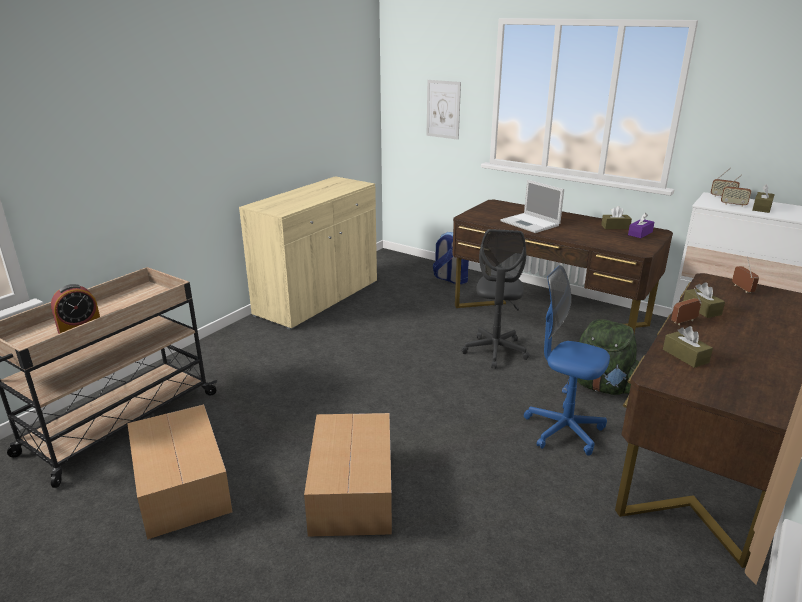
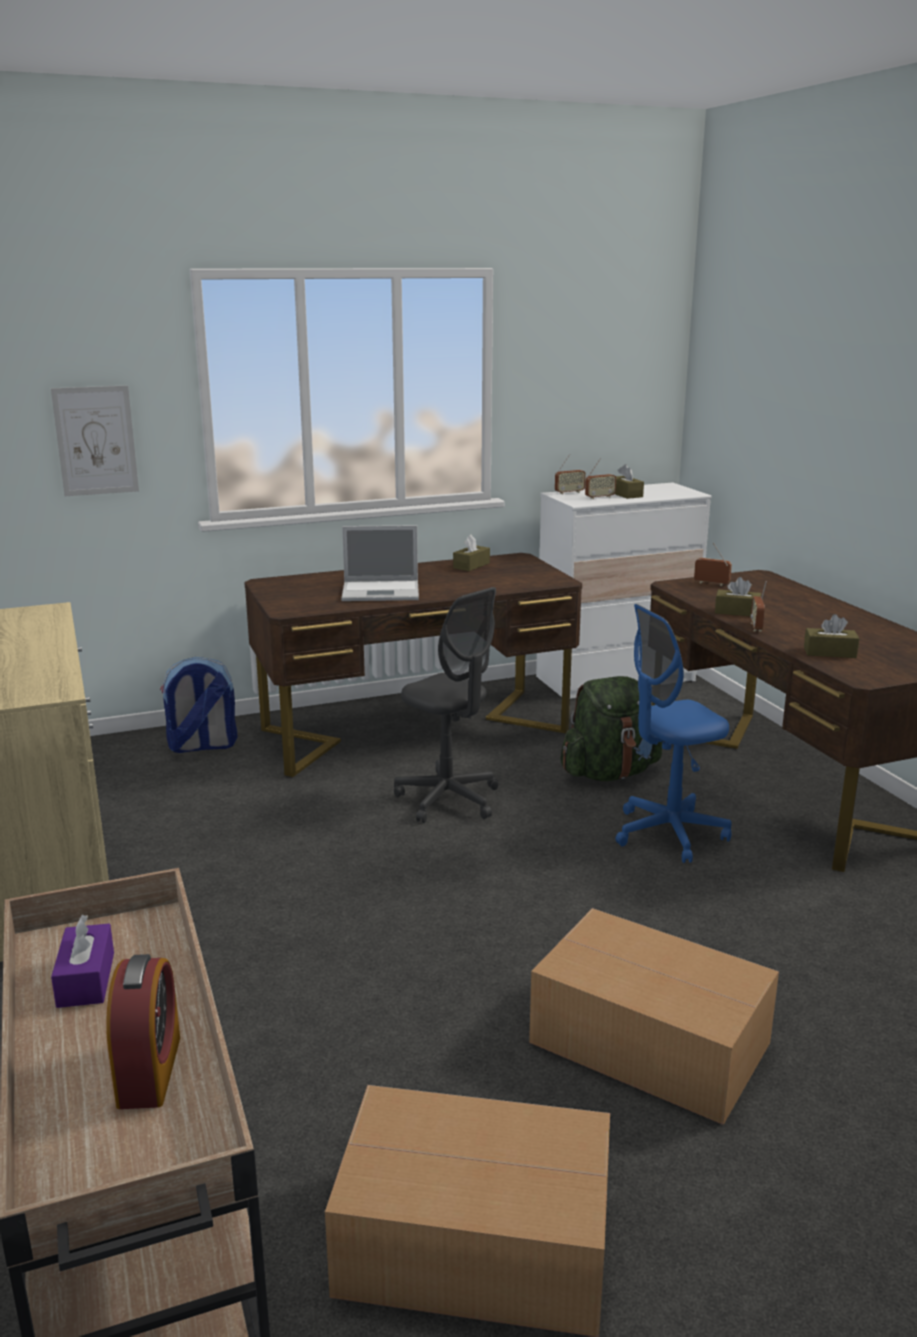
camera: 55 degrees left, 5 degrees down
purple tissue box [628,213,654,238] -> purple tissue box moved to [51,915,114,1008]

